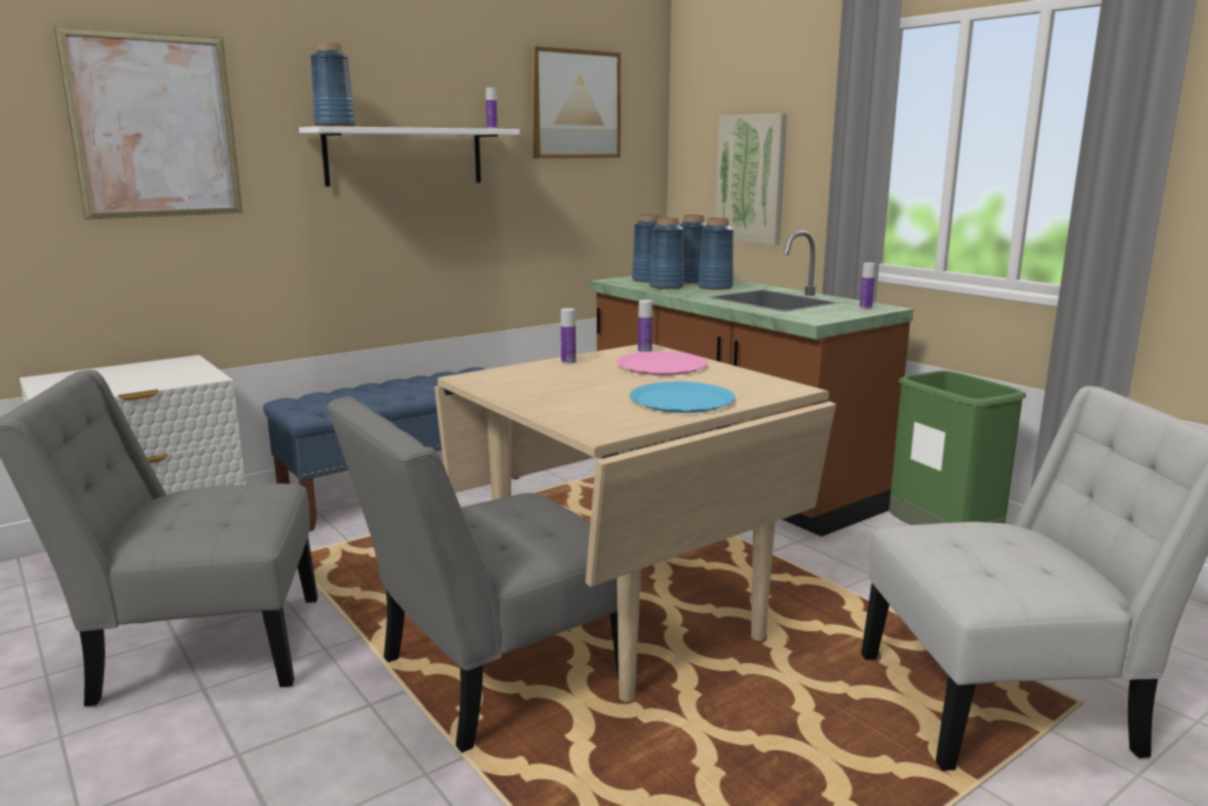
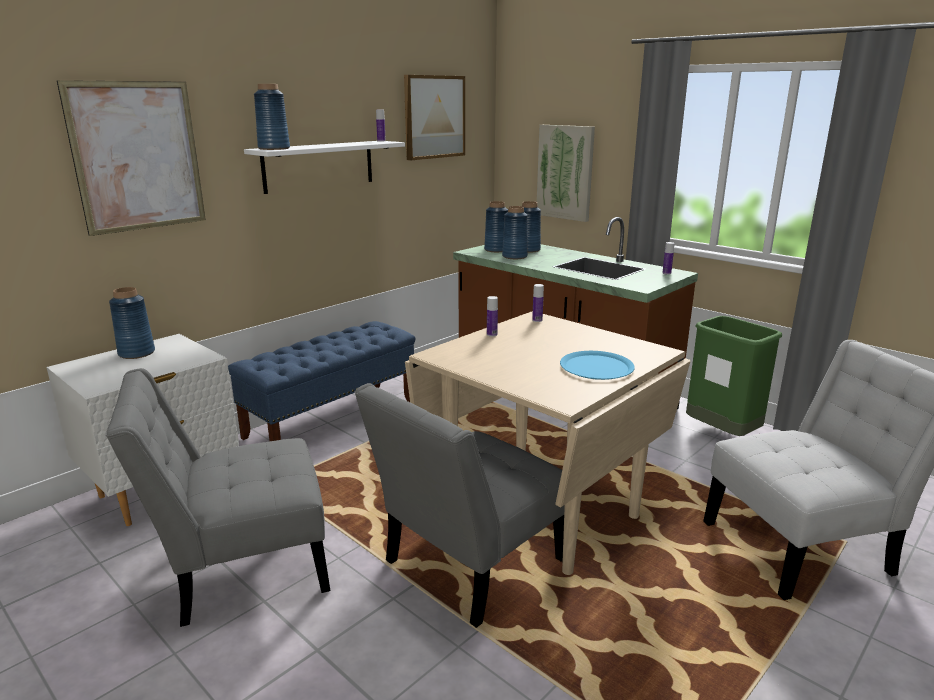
camera: 10 degrees left, 5 degrees up
pink plate [617,351,708,375] -> none
blue vase [698,218,734,290] -> blue vase moved to [109,287,155,359]

